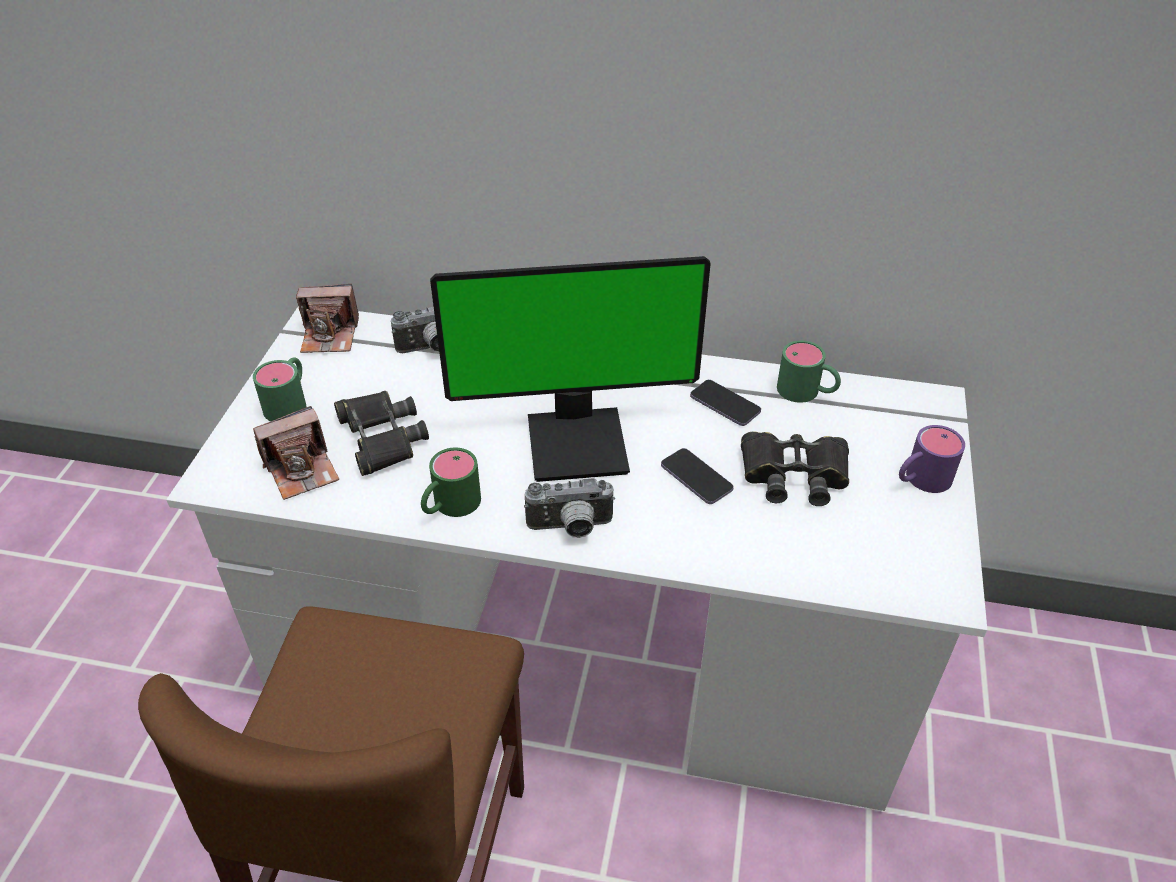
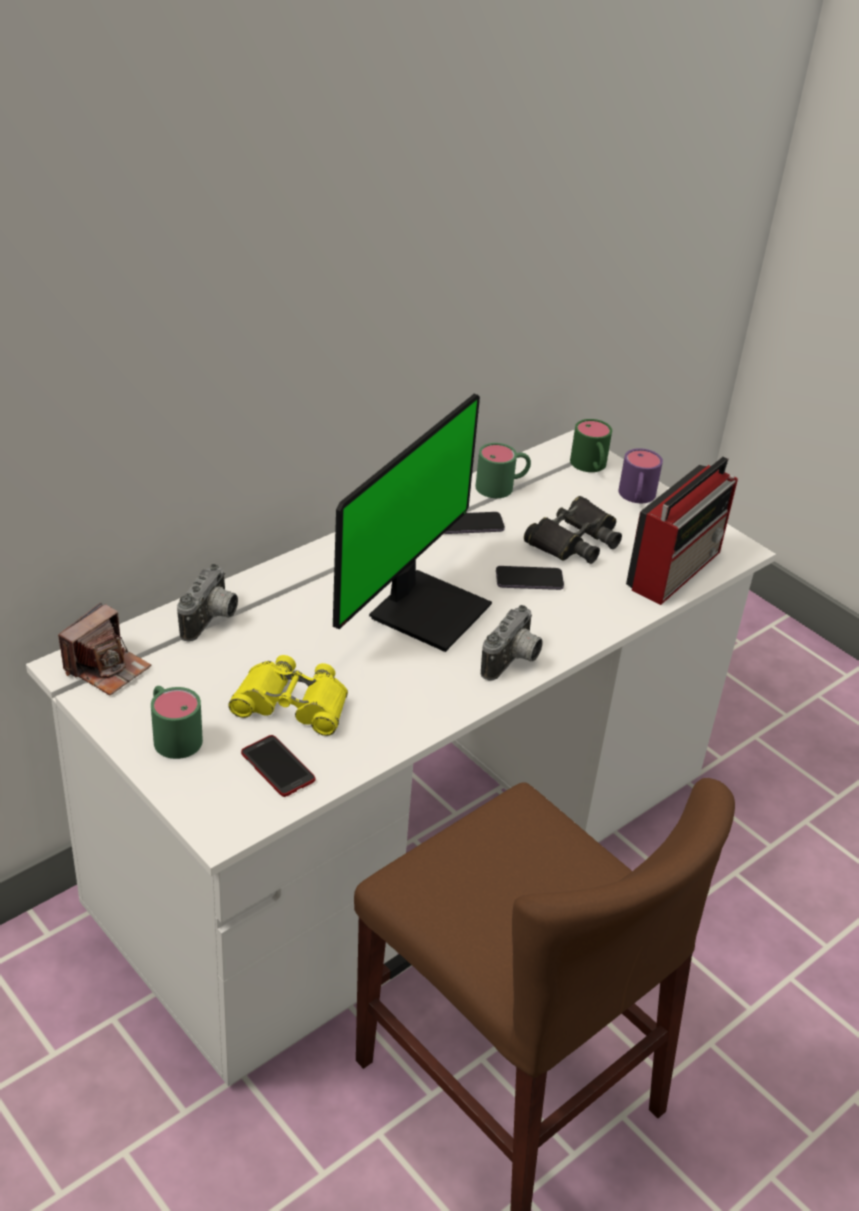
camera: 55 degrees left, 5 degrees down
camera [253,406,339,500] -> phone [241,735,315,797]
black binoculars [334,391,429,476] -> yellow binoculars [228,655,348,736]
green mug [421,448,481,517] -> green mug moved to [570,419,612,472]
none -> radio [626,457,738,605]

